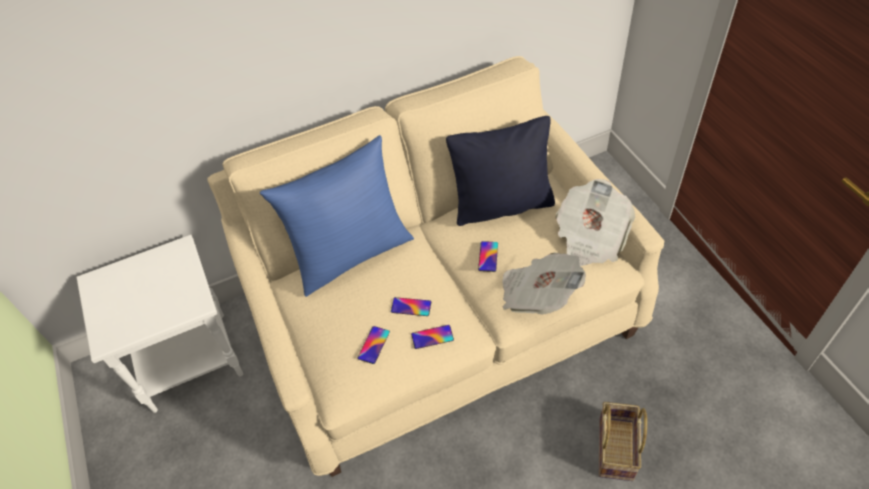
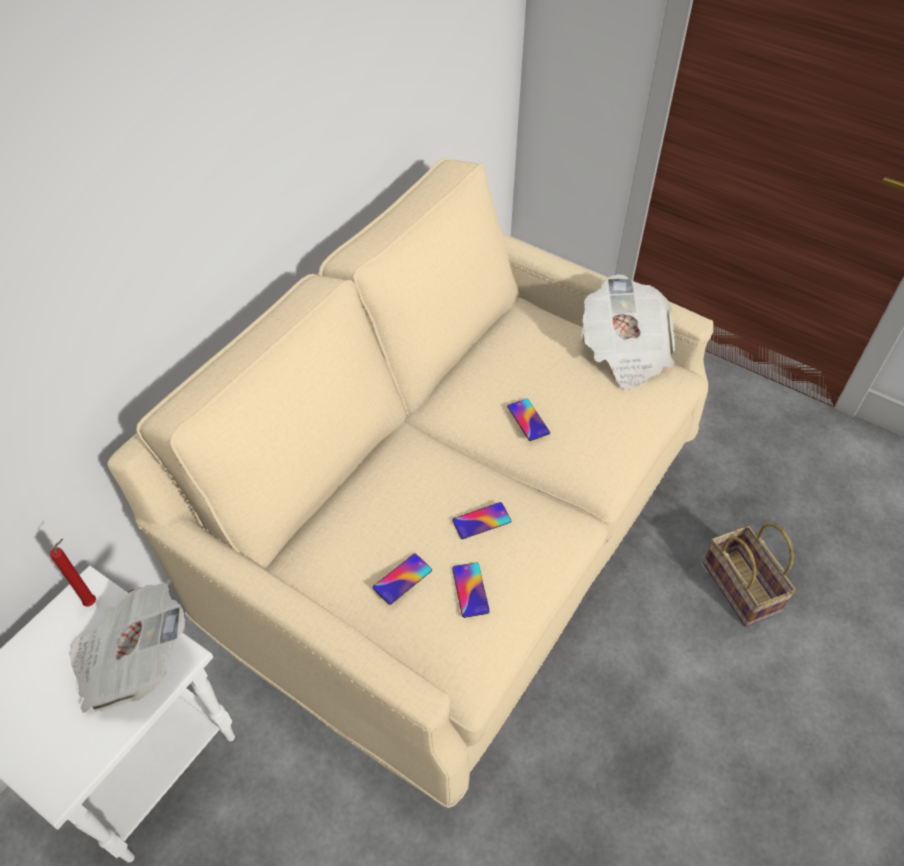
camera: 35 degrees left, 0 degrees up
blue pillow [260,135,414,297] -> none
phone [411,325,454,349] -> phone moved to [373,554,432,605]
black pillow [446,116,555,226] -> none
newspaper [502,253,586,315] -> newspaper moved to [69,582,185,713]
none -> red candle [50,539,96,607]

